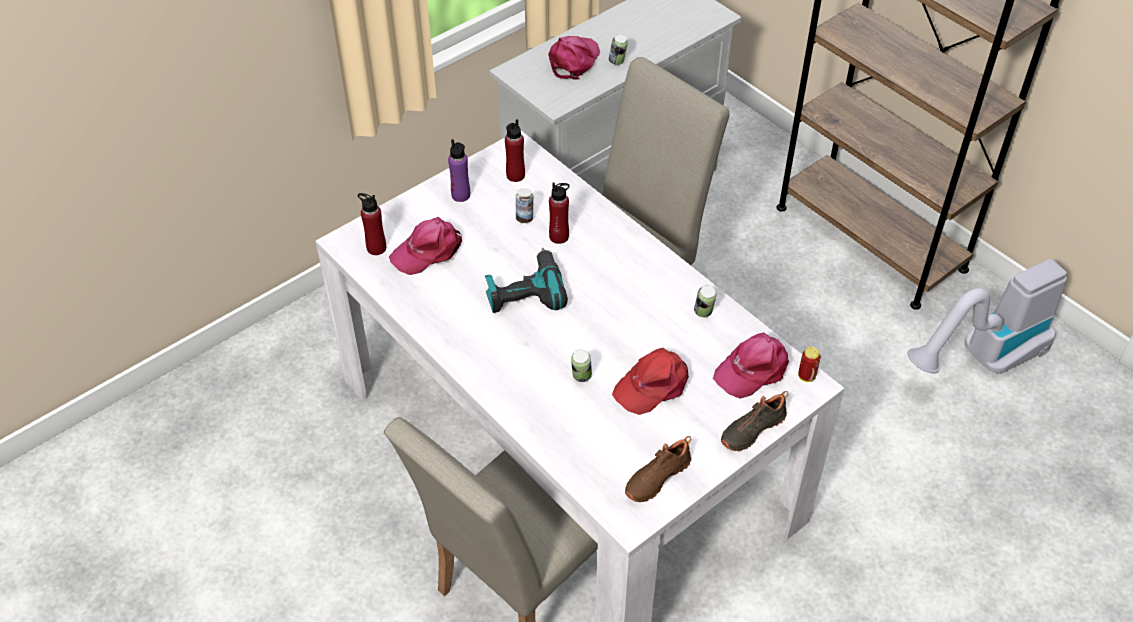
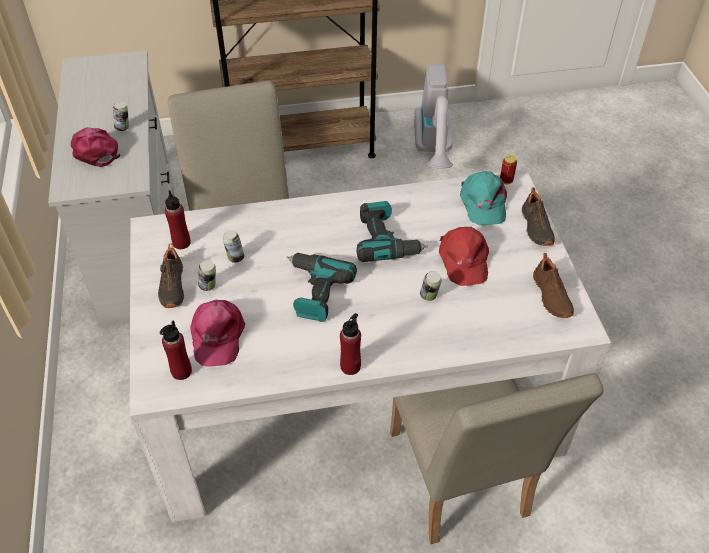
camera: 60 degrees left, 0 degrees up
purple bottle [448,139,470,202] -> black shoe [158,244,184,308]
red bottle [549,182,570,244] -> red bottle moved to [340,313,361,375]
can [694,285,717,317] -> can moved to [198,260,216,291]
pink cap [713,333,789,399] -> turquoise cap [460,171,507,225]
none -> power drill [357,201,428,262]

